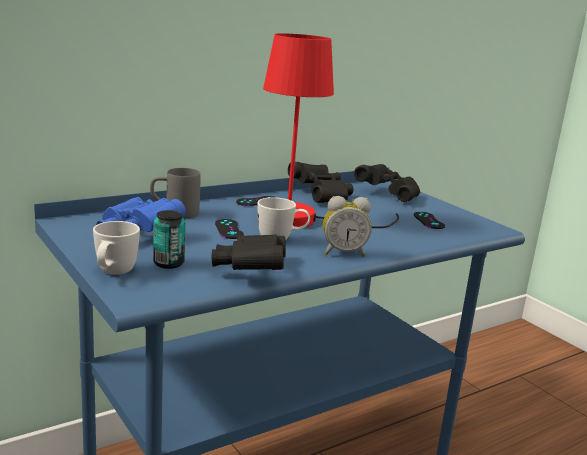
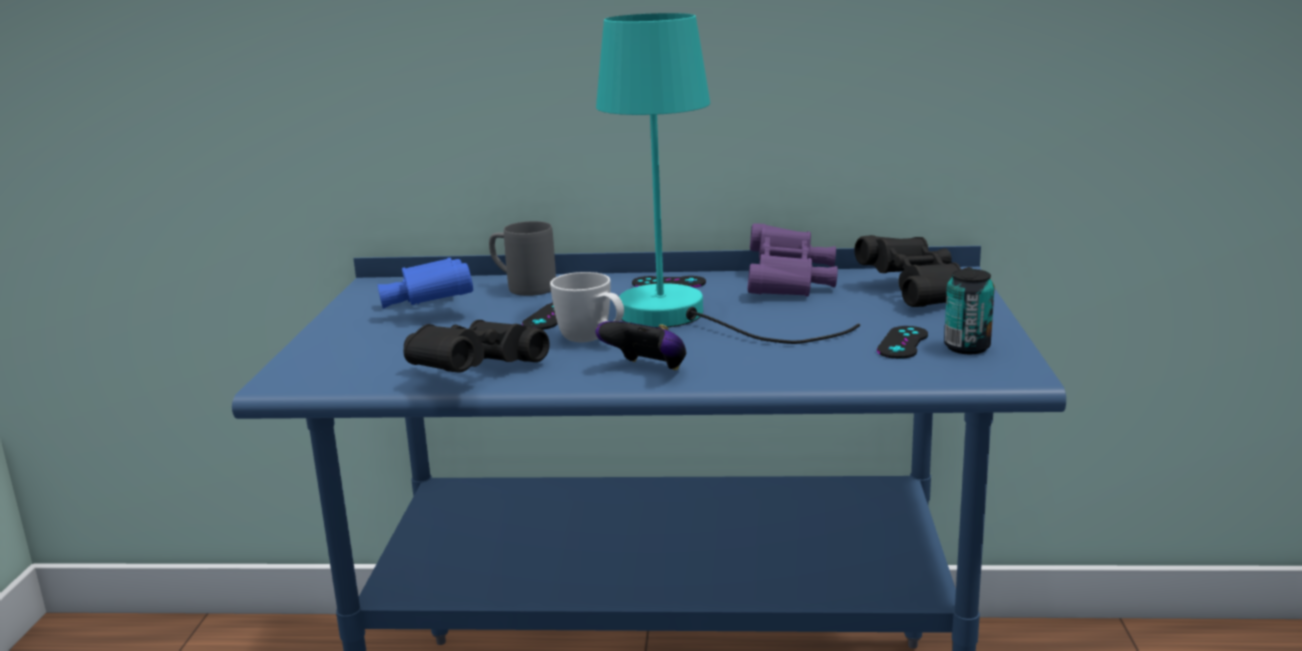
camera: 40 degrees right, 0 degrees up
white mug [93,221,140,275] -> none
can [153,210,185,269] -> can moved to [944,269,995,354]
red table lamp [263,33,399,228] -> turquoise table lamp [596,13,860,344]
black binoculars [288,162,353,203] -> purple binoculars [747,223,838,297]
alarm clock [323,196,372,256] -> game controller [596,321,686,370]

